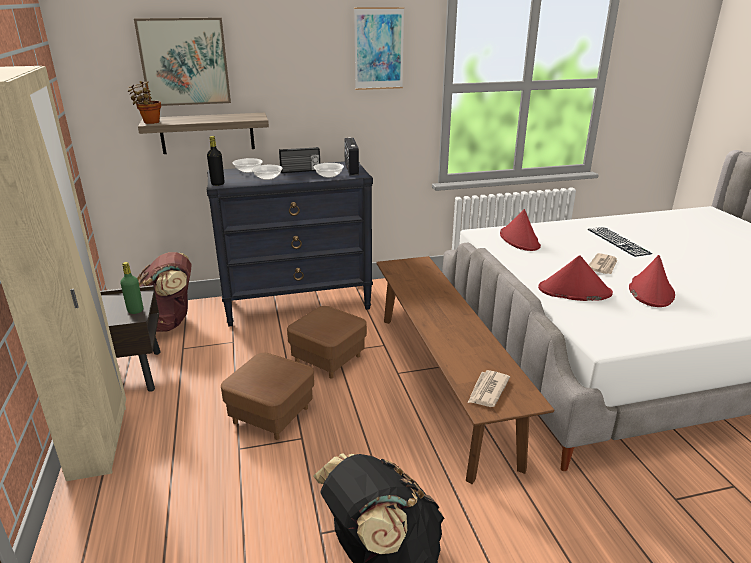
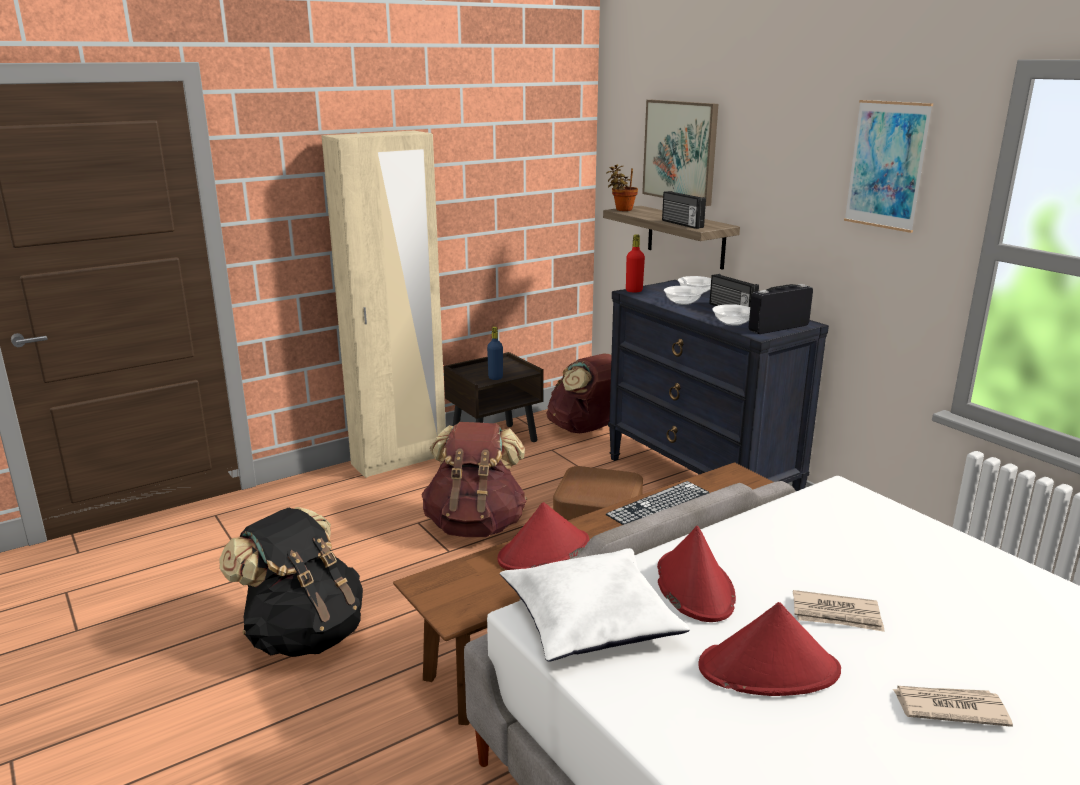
camera: 70 degrees right, 5 degrees down
green bottle [120,262,143,314] -> blue bottle [487,327,503,380]
black bottle [207,136,225,186] -> red bottle [626,234,645,292]
brown ottoman [221,353,314,440] -> brown backpack [421,422,527,537]
newspaper [468,370,510,407] -> newspaper moved to [892,686,1013,727]
red hat [500,209,541,251] -> red hat moved to [497,502,589,570]
keyboard [588,227,652,257] -> keyboard moved to [606,481,709,525]
none -> white pillow [500,548,690,662]
none -> radio [662,191,706,229]

